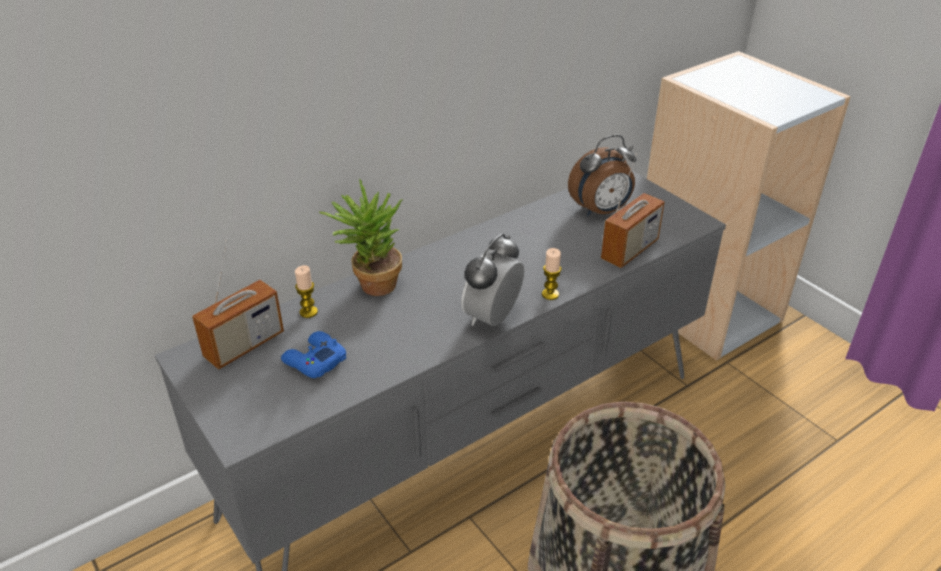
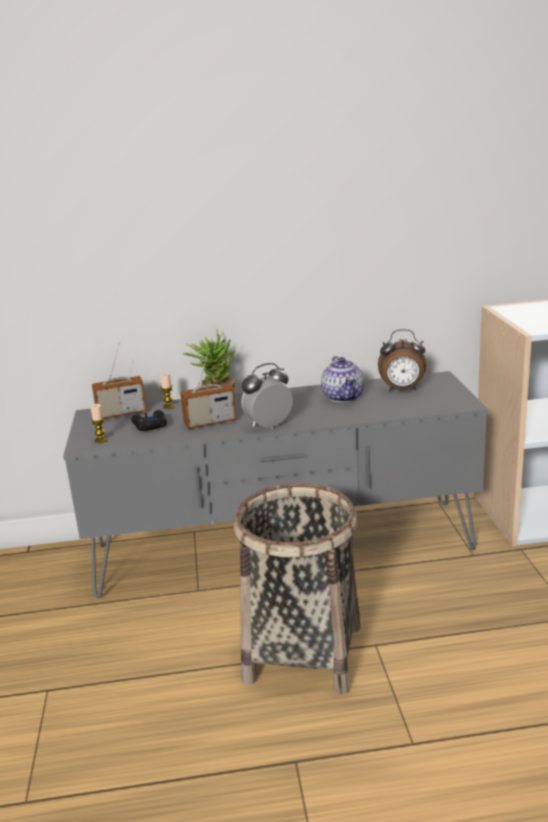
camera: 30 degrees right, 15 degrees down
blue game controller [281,331,346,378] -> black game controller [131,410,167,431]
candle [542,248,561,300] -> candle moved to [90,404,107,443]
radio [601,154,665,268] -> radio moved to [180,348,237,429]
none -> teapot [321,356,364,402]

